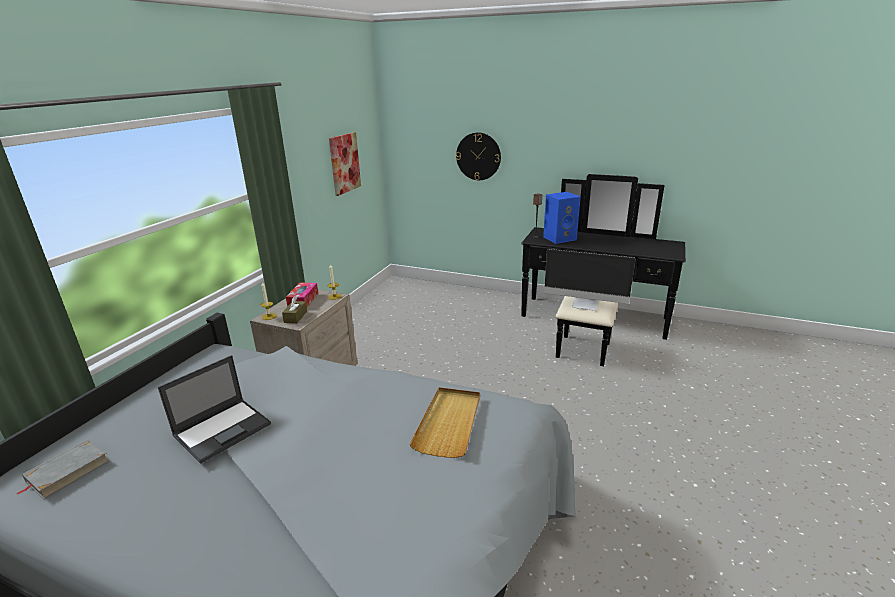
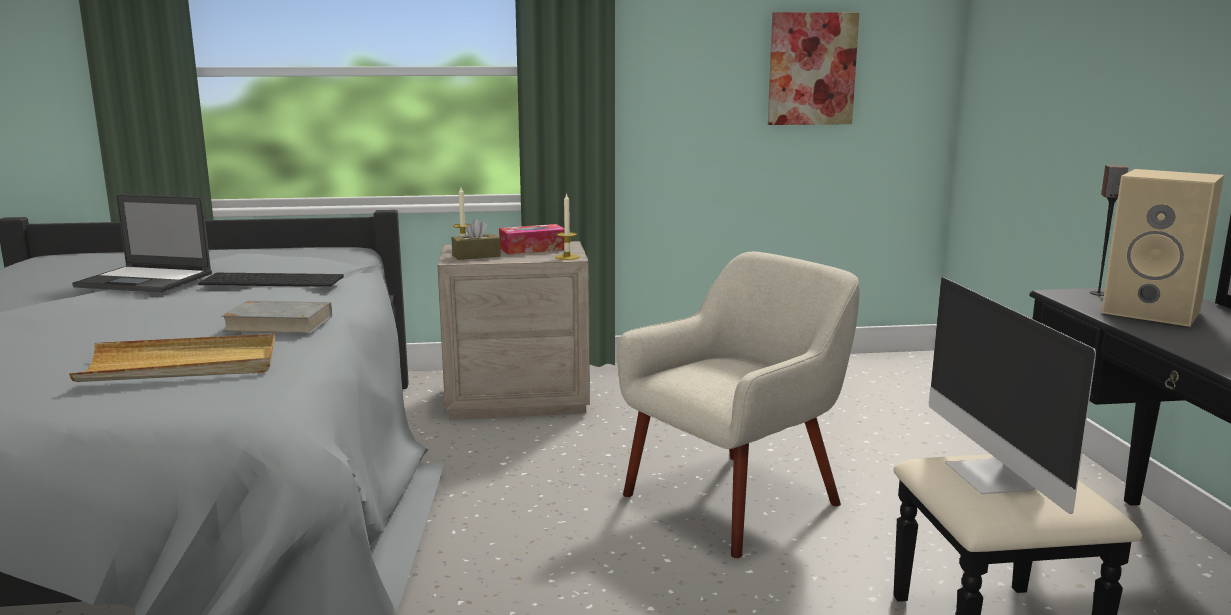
camera: 60 degrees right, 10 degrees down
grey book [17,439,109,500] -> grey book moved to [221,300,332,334]
wall clock [456,132,501,180] -> none
blue speaker [543,192,581,244] -> beige speaker [1101,169,1224,327]
none -> keyboard [198,273,344,287]
none -> beige armchair [617,252,860,558]

